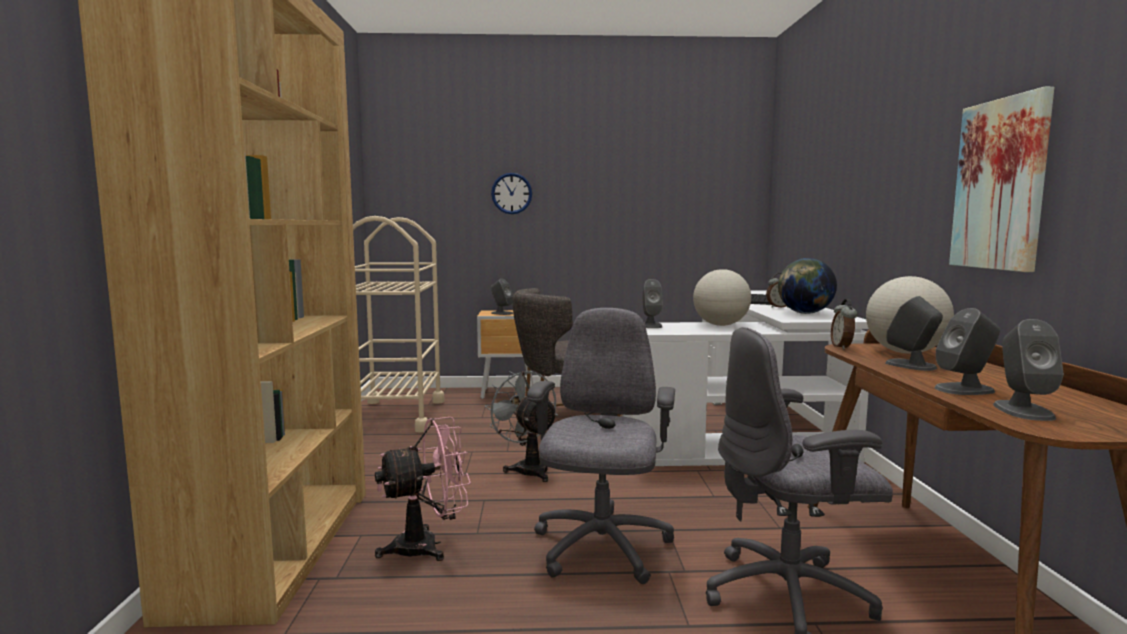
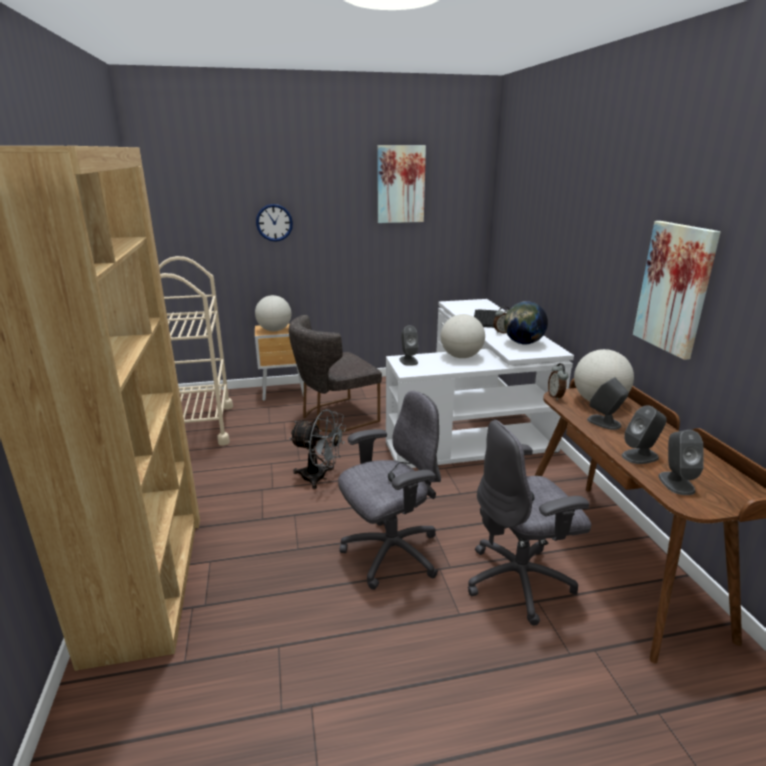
camera: 10 degrees left, 15 degrees up
pink fan [375,417,471,561] -> none
grey fan [485,370,558,482] -> grey fan turned 150 degrees clockwise [289,409,347,489]
grey speaker [491,279,513,315] -> globe [255,295,291,331]
grey office chair [527,308,675,584] -> grey office chair turned 60 degrees clockwise [338,391,441,590]
none -> picture [377,145,426,223]

